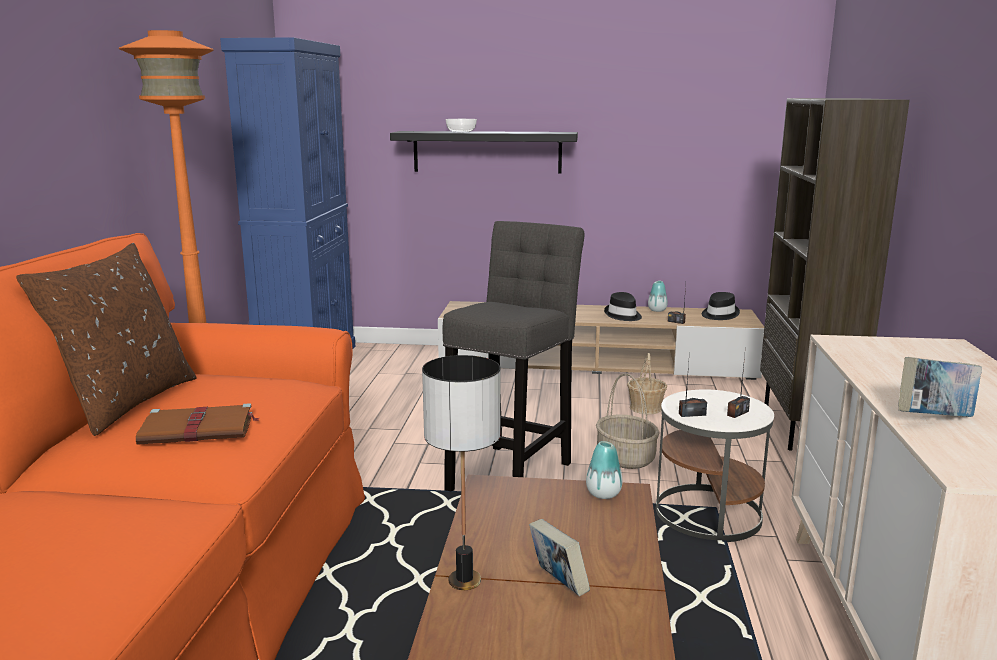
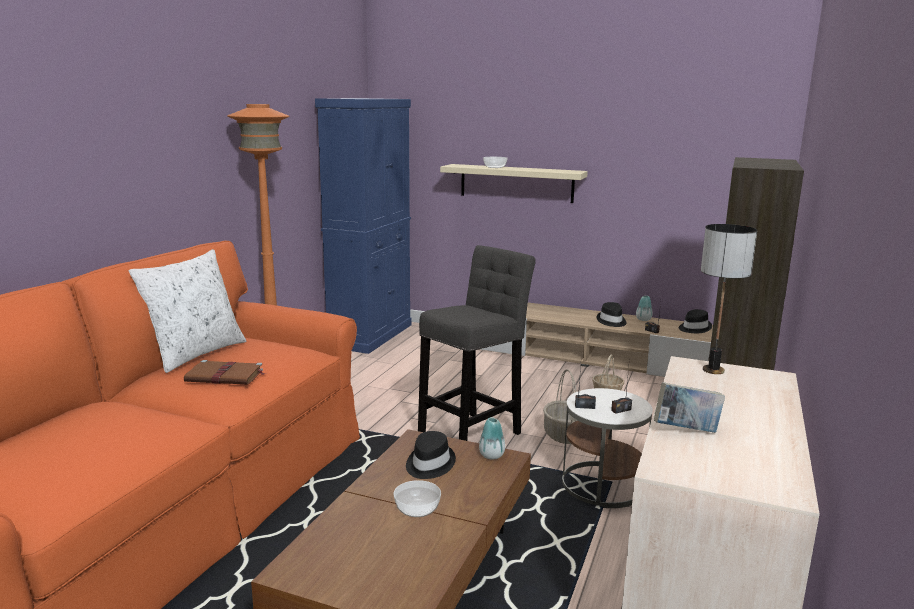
camera: 15 degrees right, 0 degrees up
brown pillow [16,243,197,436] -> white pillow [129,249,247,373]
black shelf [390,131,578,173] -> beige shelf [440,164,588,203]
table lamp [422,355,500,590] -> table lamp moved to [701,224,757,374]
book [529,519,590,596] -> bowl [394,480,441,517]
none -> black hat [406,431,456,479]

